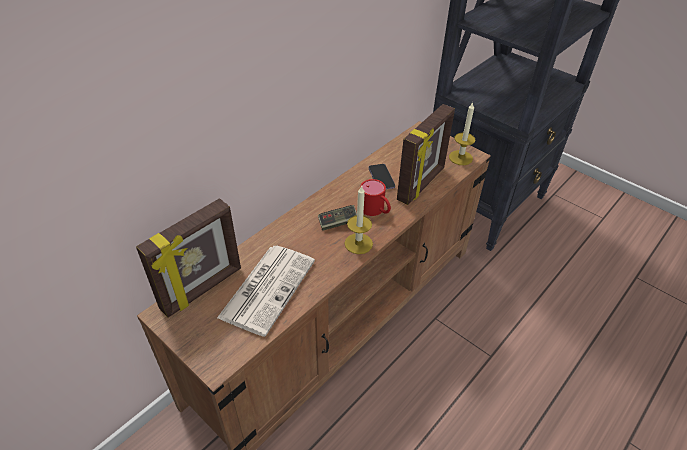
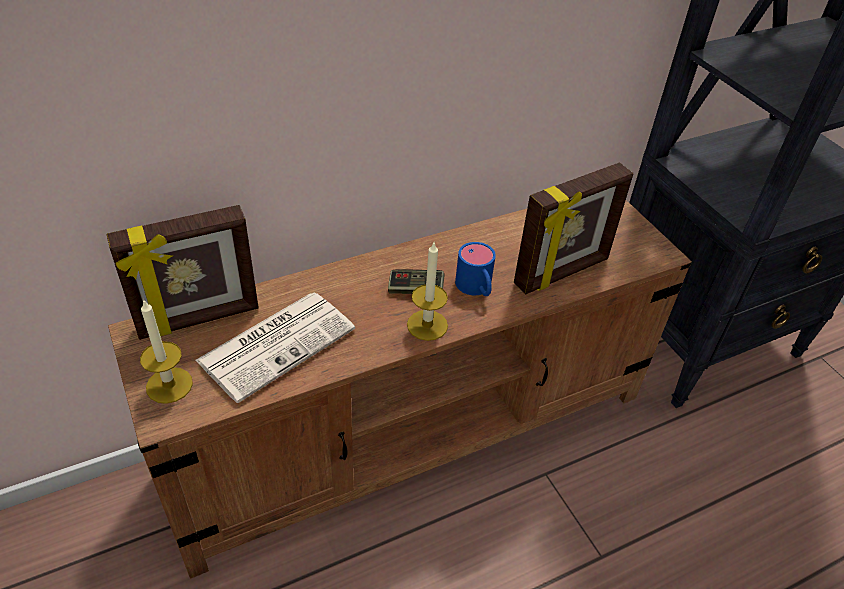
camera: 20 degrees right, 0 degrees up
red mug [360,179,391,216] -> blue mug [455,242,496,296]
phone [369,164,395,189] -> none
candle [449,102,476,165] -> candle moved to [140,299,193,404]

